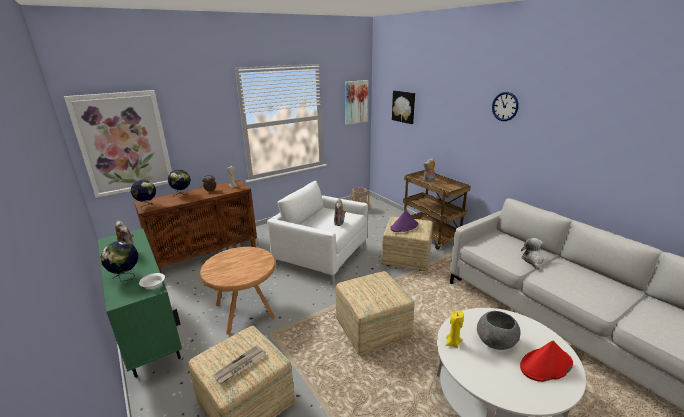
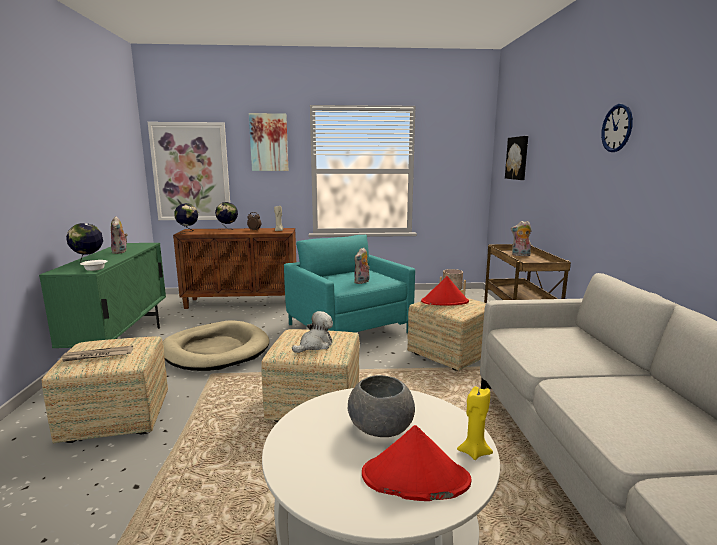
camera: 30 degrees right, 10 degrees down
brown side table [200,247,276,335] -> beige dog bed [163,320,270,371]
white armchair [267,181,368,284] -> turquoise armchair [284,235,415,333]
picture [345,80,368,125] -> picture moved to [249,113,288,171]
purple hat [390,210,418,232] -> red hat [421,276,469,306]
yellow candle [446,310,464,348] -> yellow candle moved to [457,386,493,460]
plush toy [521,238,544,270] -> plush toy moved to [292,311,333,353]

